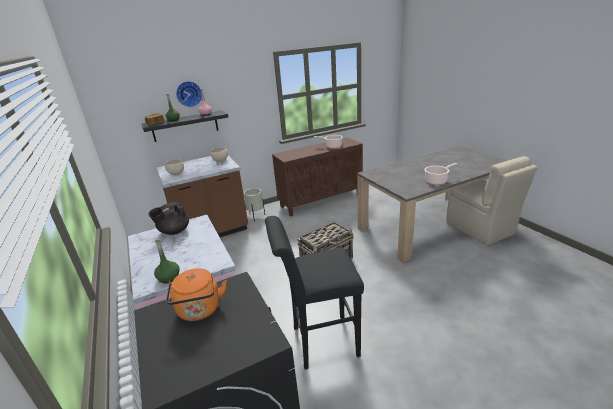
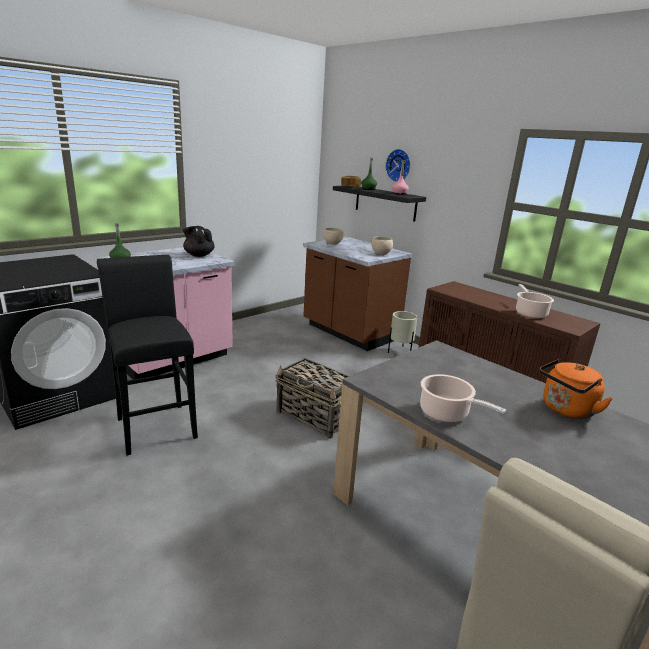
camera: 70 degrees right, 5 degrees down
orange kettle [166,268,227,321] -> orange kettle moved to [540,359,613,419]

